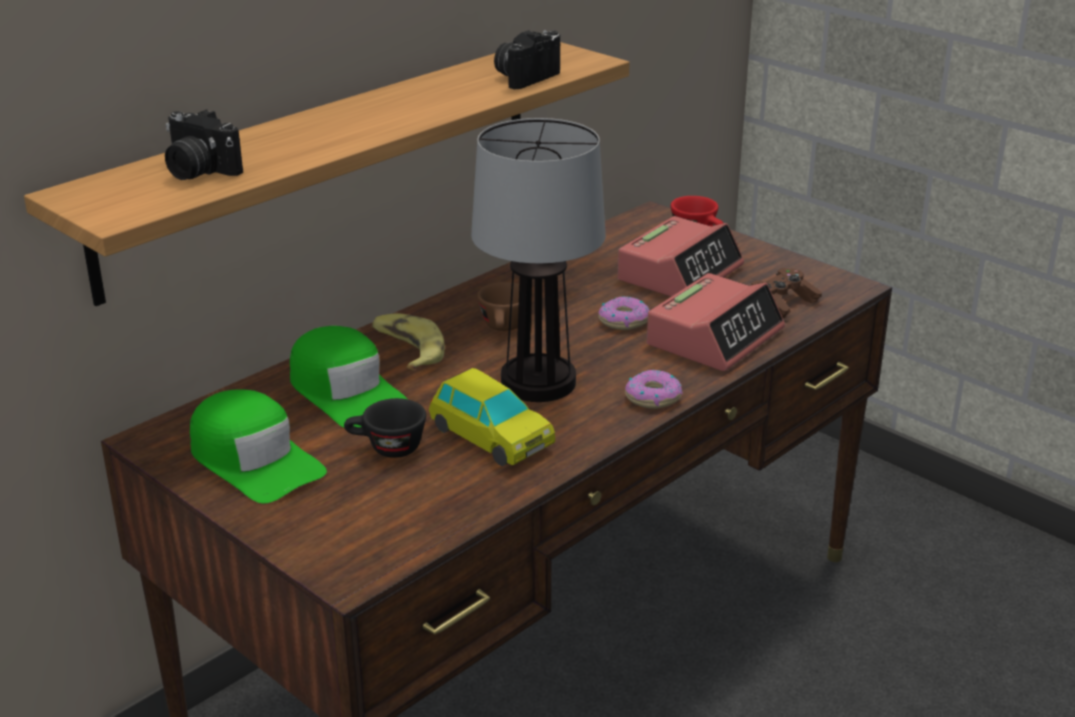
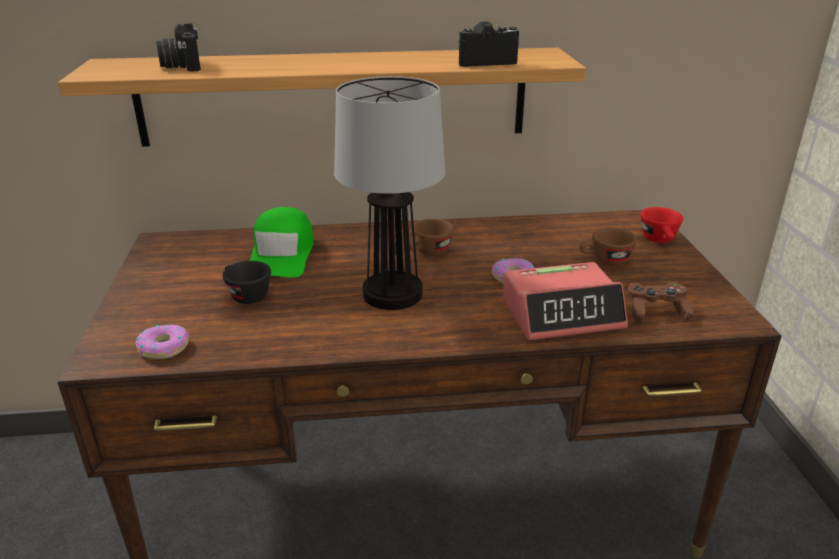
camera: 40 degrees right, 0 degrees up
green cap [190,389,327,503] -> none
banana [372,313,445,370] -> none
toy car [429,368,555,466] -> none
alarm clock [617,216,744,297] -> brown cup [579,227,637,266]
donut [625,370,683,409] -> donut moved to [136,325,189,359]

